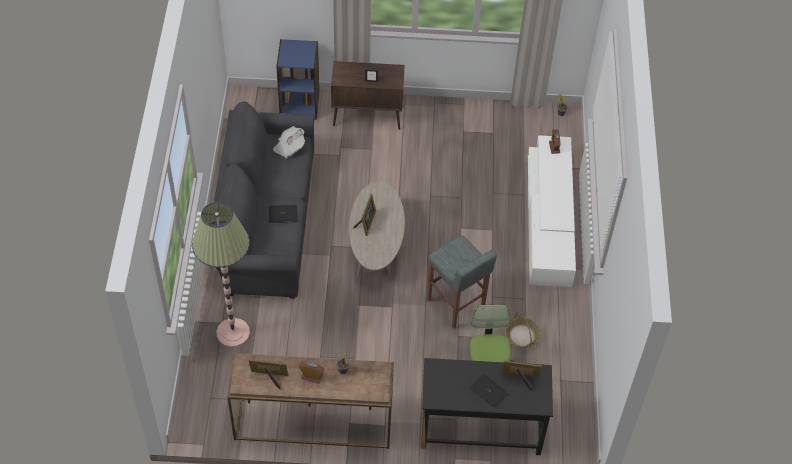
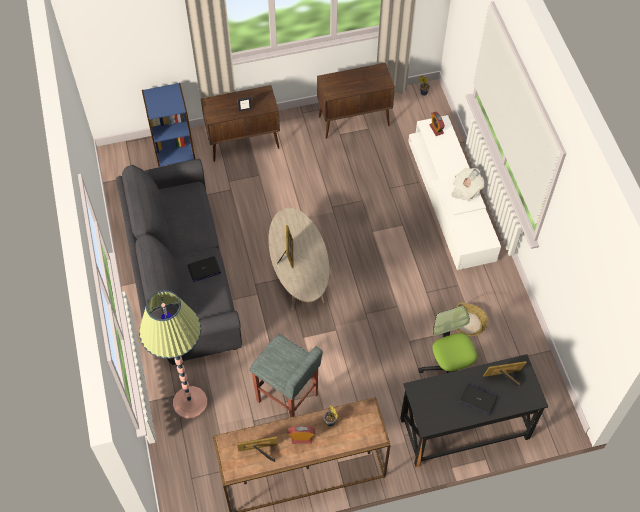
camera: 15 degrees left, 5 degrees up
newspaper [273,126,305,158] -> newspaper moved to [451,168,484,201]
grey stool [427,236,497,329] -> grey stool moved to [250,334,323,417]
none -> brown cabinet [317,63,395,139]

